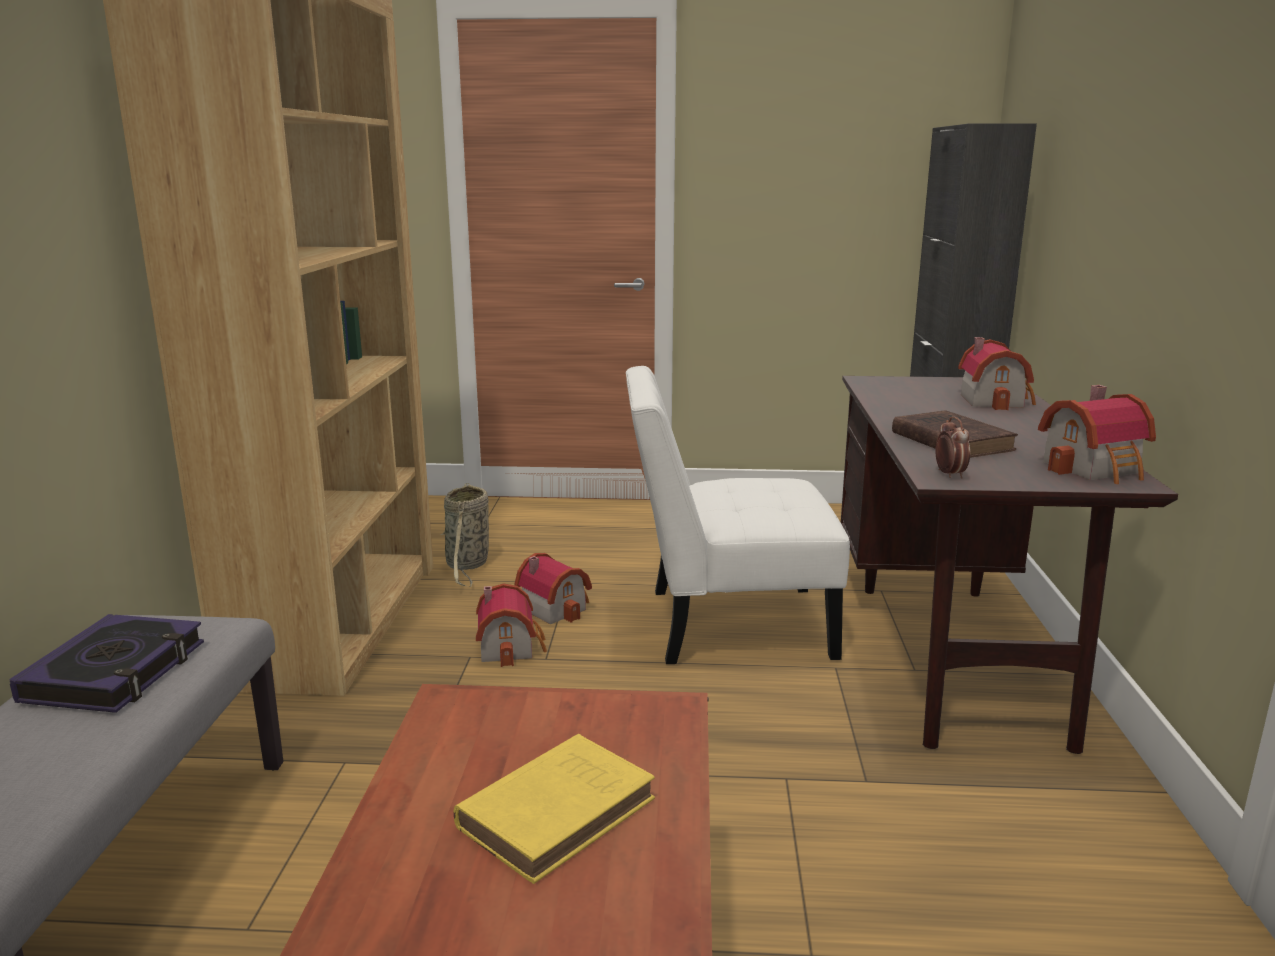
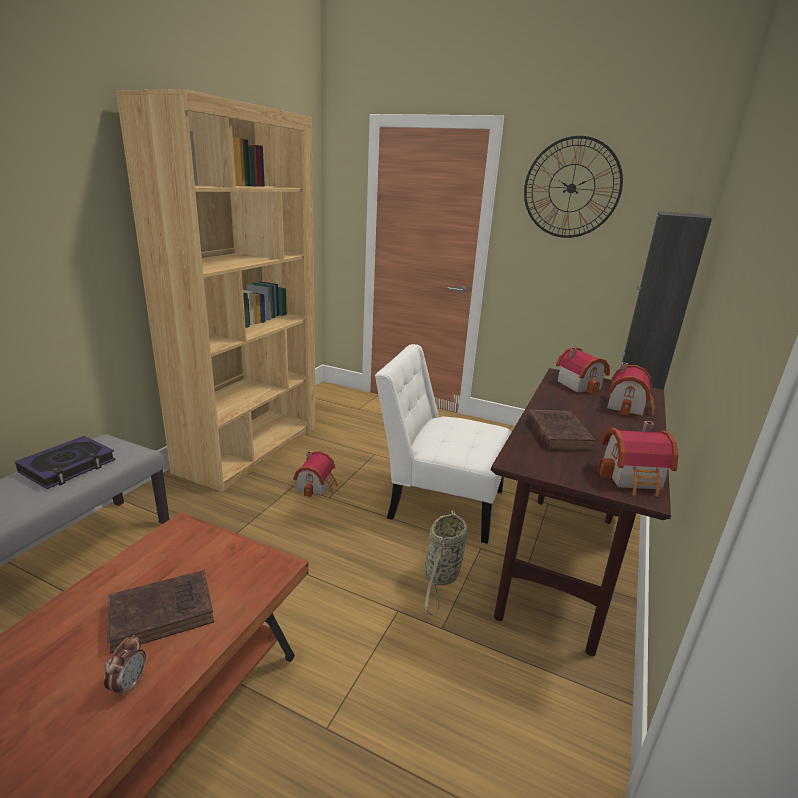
camera: 20 degrees right, 5 degrees up
basket [441,483,489,587] -> basket moved to [425,510,468,615]
yellow book [454,734,655,884] -> brown book [107,570,214,654]
toy house [515,553,592,624] -> toy house moved to [556,347,610,394]
alarm clock [935,416,970,479] -> alarm clock moved to [104,635,146,698]
none -> wall clock [524,136,623,238]

